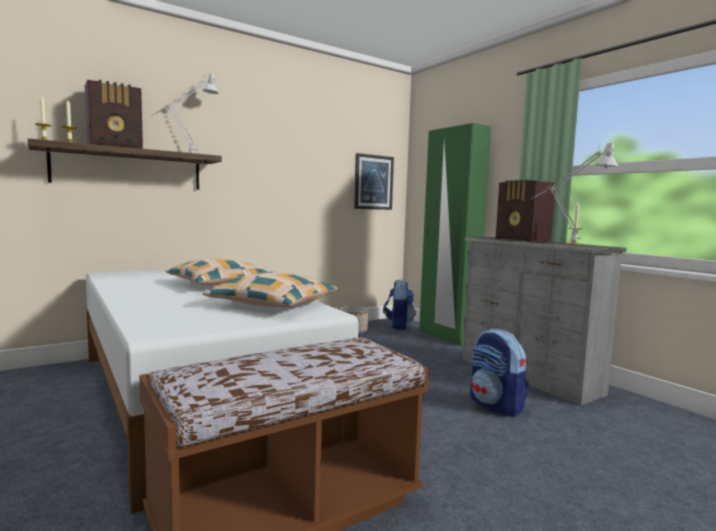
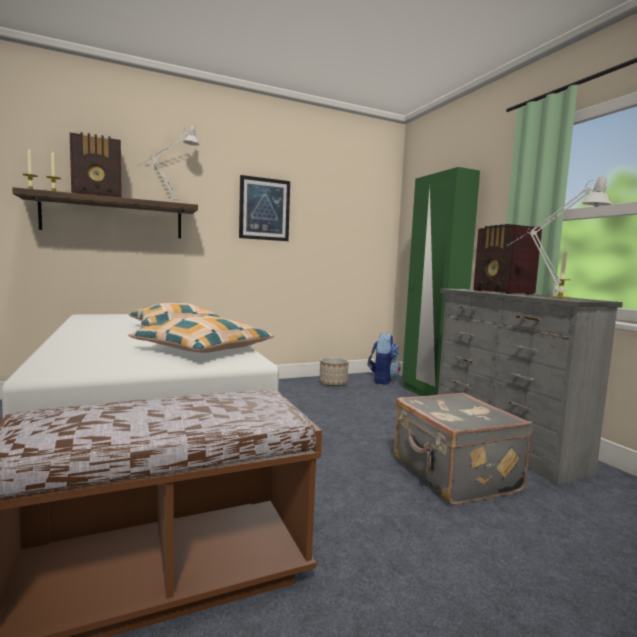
camera: 10 degrees right, 0 degrees up
picture [354,153,394,210] -> picture moved to [239,175,290,241]
backpack [470,329,529,417] -> grey suitcase [394,393,533,505]

